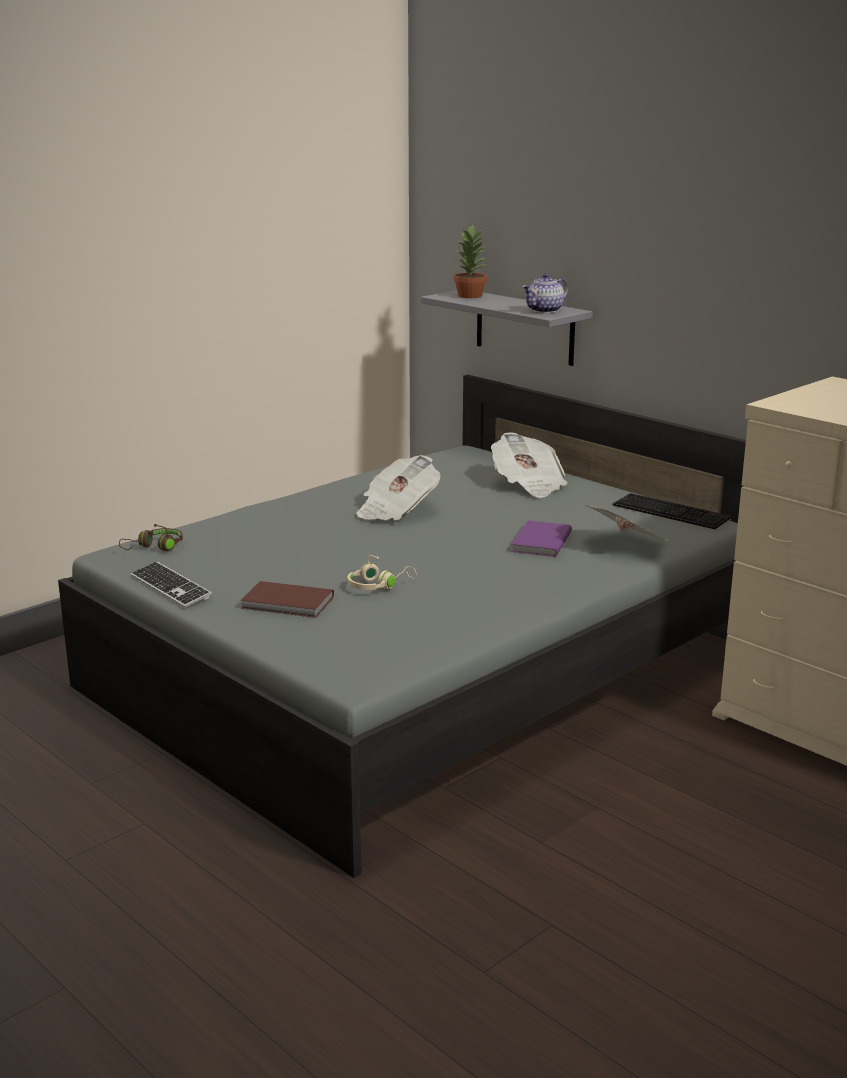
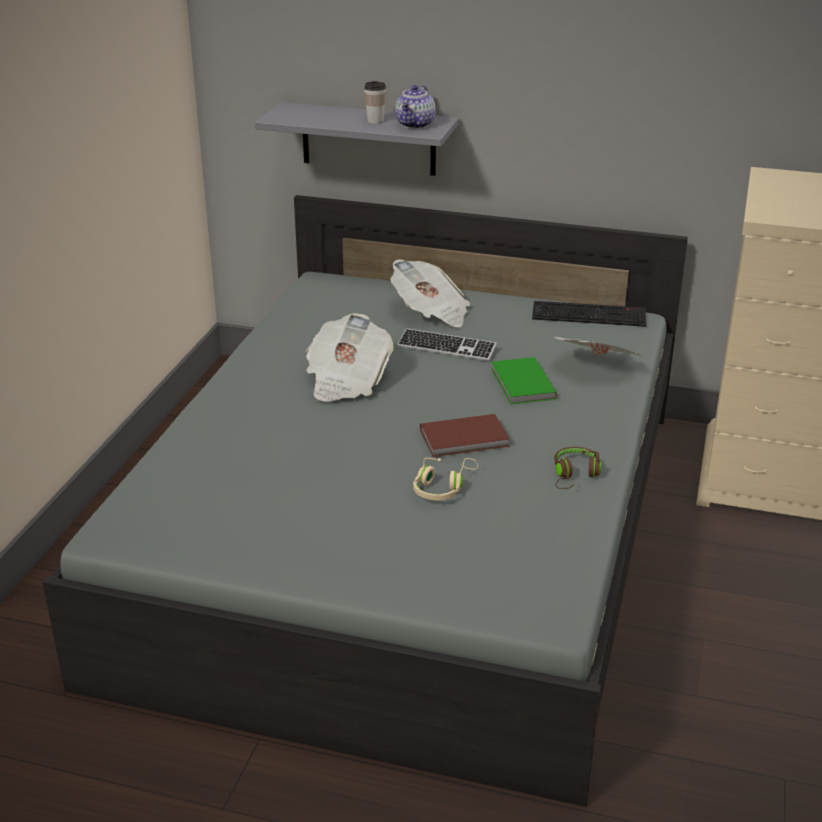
camera: 30 degrees left, 10 degrees up
brown headphones [119,524,183,551] -> brown headphones moved to [554,447,602,489]
keyboard [131,561,212,607] -> keyboard moved to [397,328,497,361]
brown book [241,581,334,618] -> brown book moved to [420,414,510,457]
potted plant [454,225,487,298] -> none
purple book [511,520,572,557] -> green book [491,357,558,404]
none -> cup [364,81,386,123]

